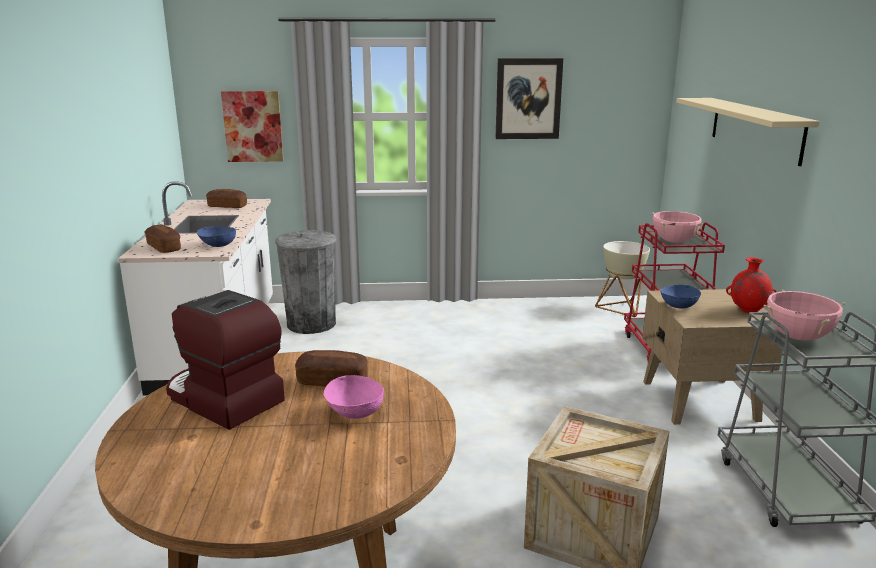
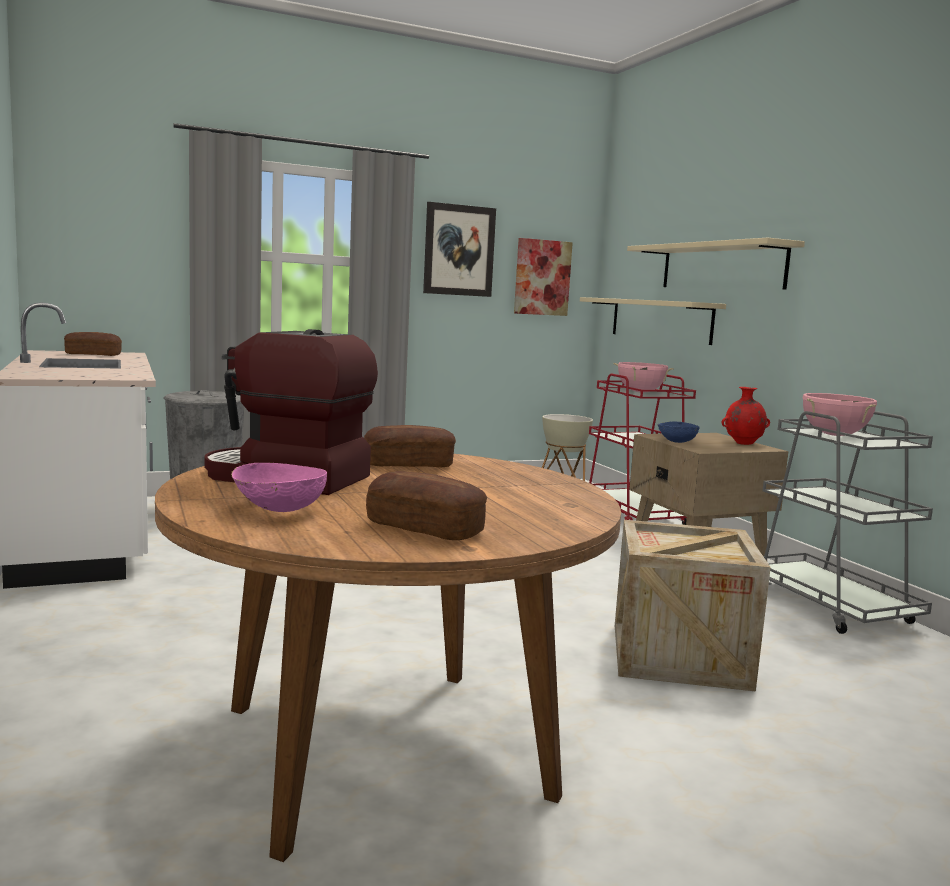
camera: 20 degrees left, 10 degrees down
bread [145,225,181,253] -> bread moved to [366,471,487,540]
blue bowl [197,226,236,247] -> none
picture [221,91,284,162] -> picture moved to [514,238,573,316]
pink bowl [323,375,384,419] -> pink bowl moved to [231,463,327,512]
none -> beige shelf [580,297,726,345]

